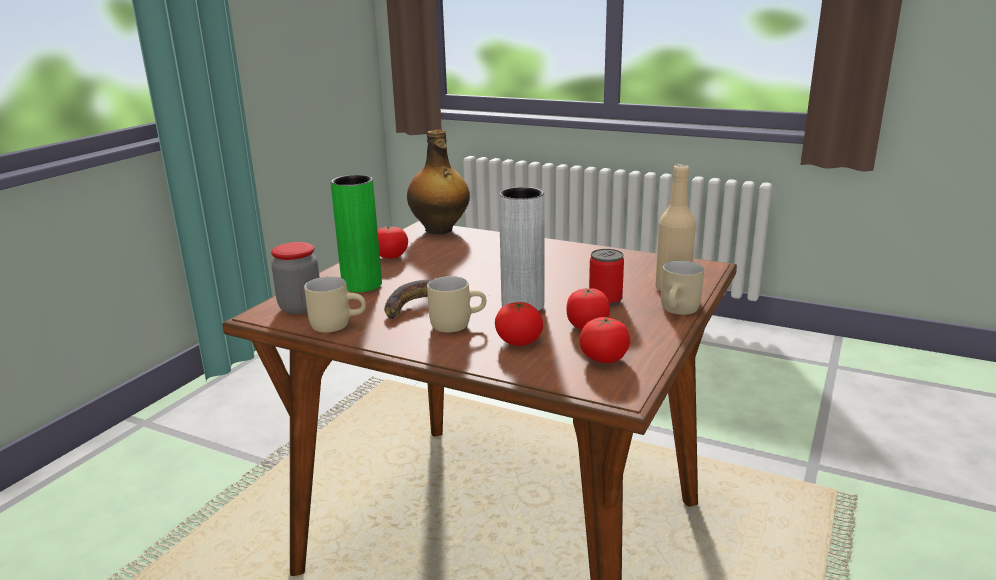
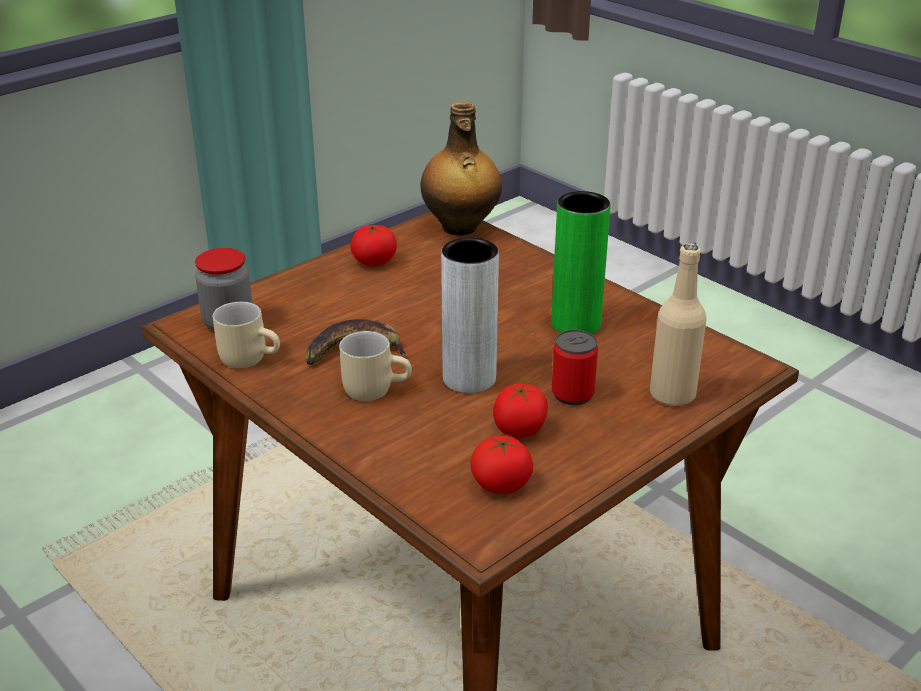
camera: 20 degrees right, 10 degrees up
green vase [330,175,382,292] -> green vase moved to [551,191,611,334]
tomato [495,302,543,346] -> none
beige mug [661,261,704,315] -> none

